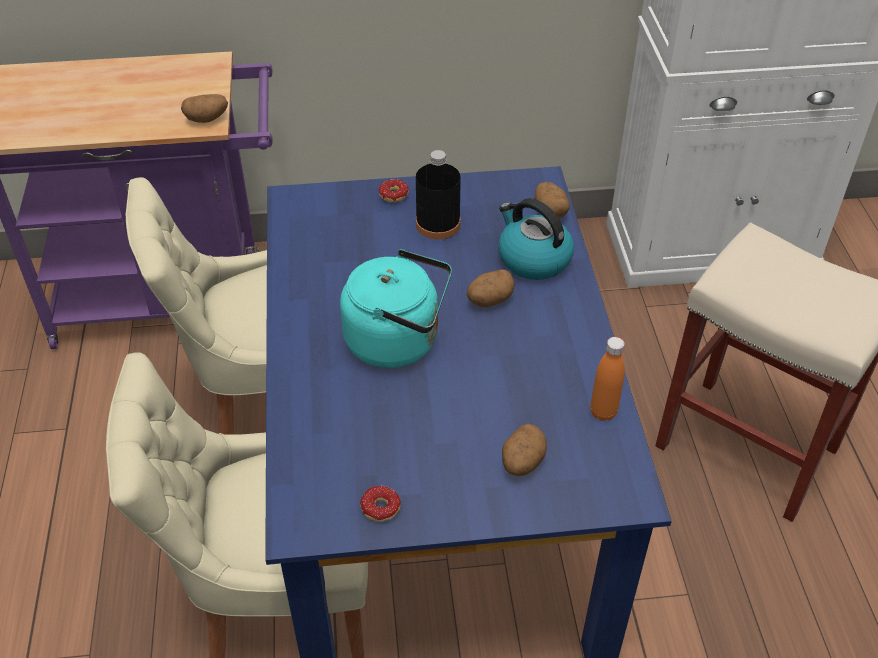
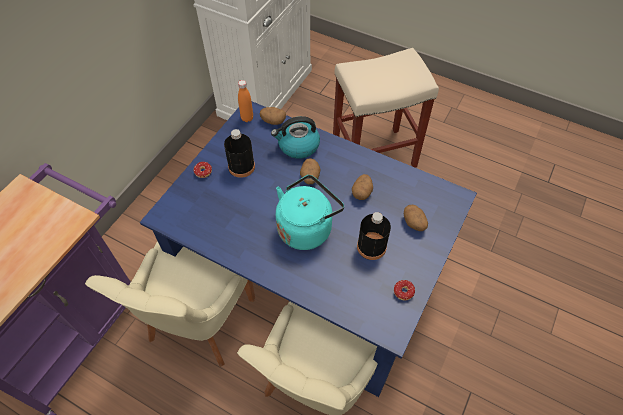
camera: 55 degrees left, 10 degrees up
potato [181,94,228,123] -> potato moved to [352,174,373,200]
orange bottle [590,337,624,421] -> orange bottle moved to [238,80,253,122]
none -> black bottle [357,212,391,260]

